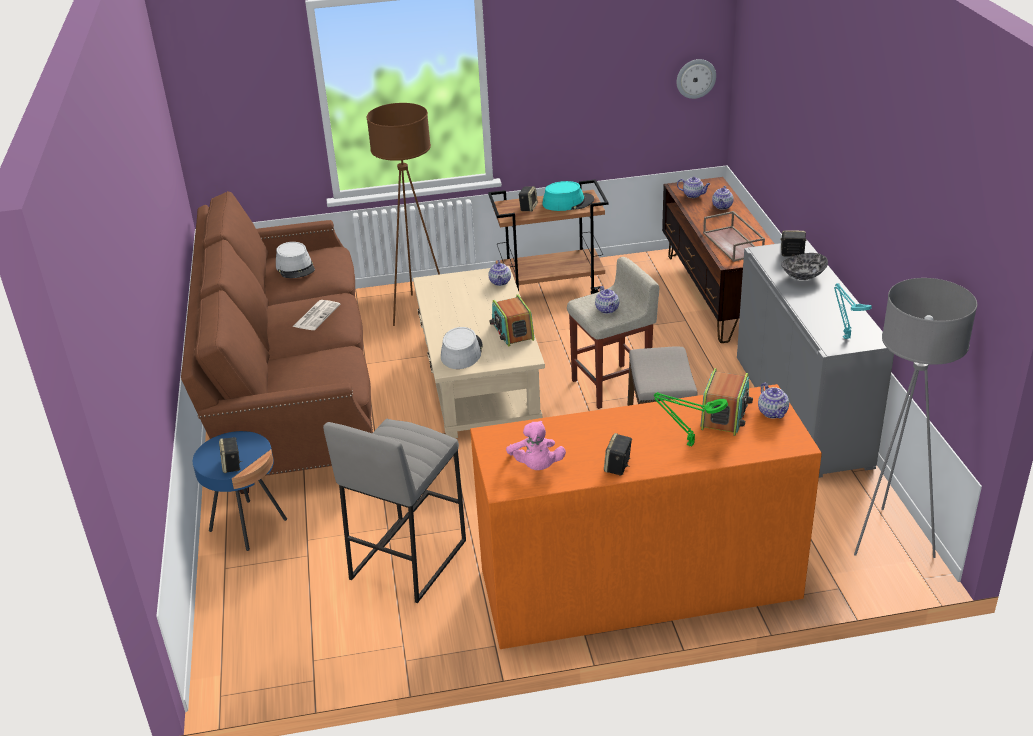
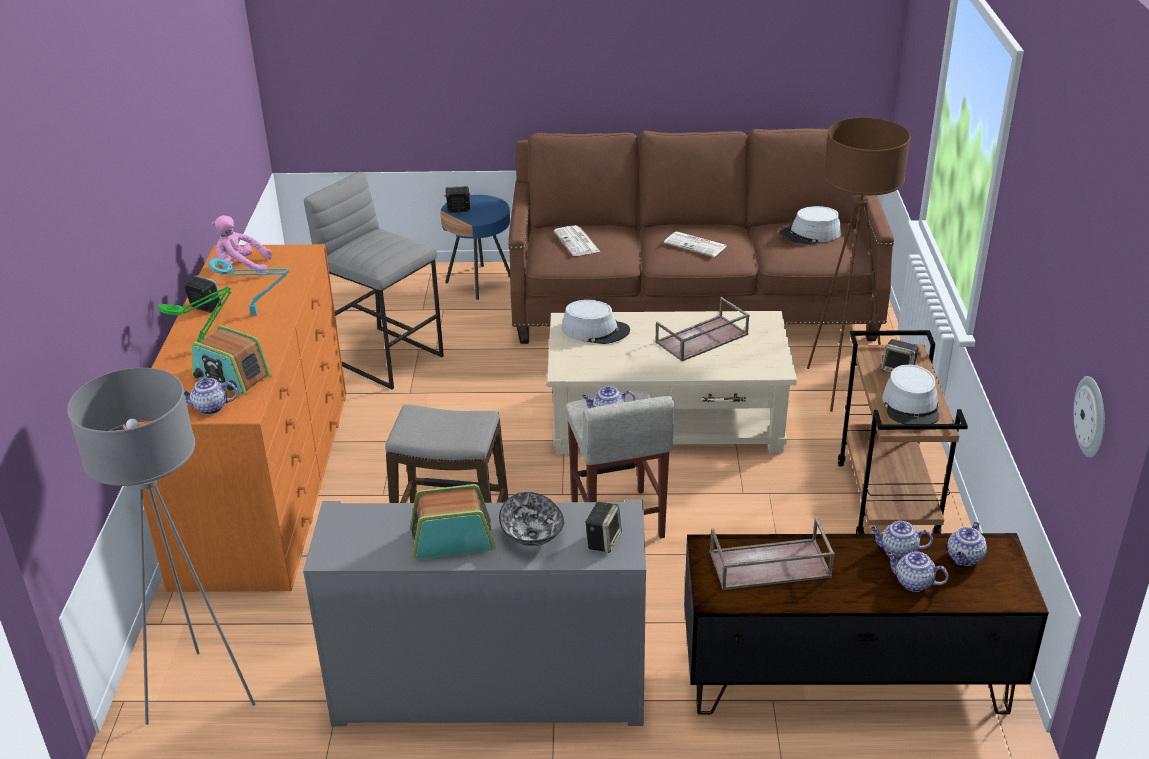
camera: 100 degrees right, 0 degrees up
teapot [488,260,511,286] -> teapot moved to [870,521,933,560]
radio [489,295,534,346] -> radio moved to [410,484,495,560]
turquoise hat [542,181,594,211] -> grey hat [882,364,940,424]
turquoise table lamp [834,283,872,339] -> turquoise table lamp moved to [209,258,289,316]
none -> newspaper [554,225,600,256]
none -> brown tray [655,297,750,362]

